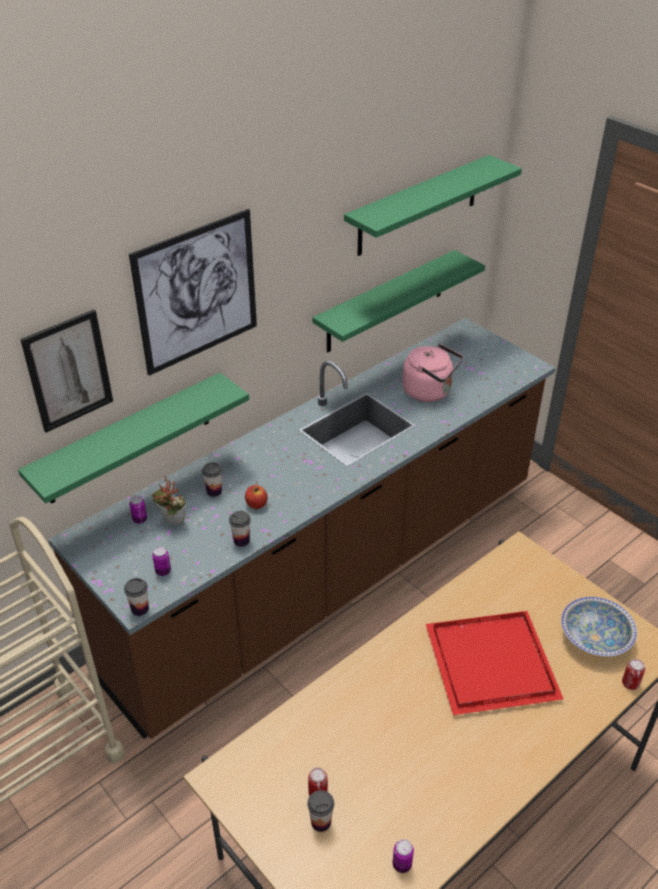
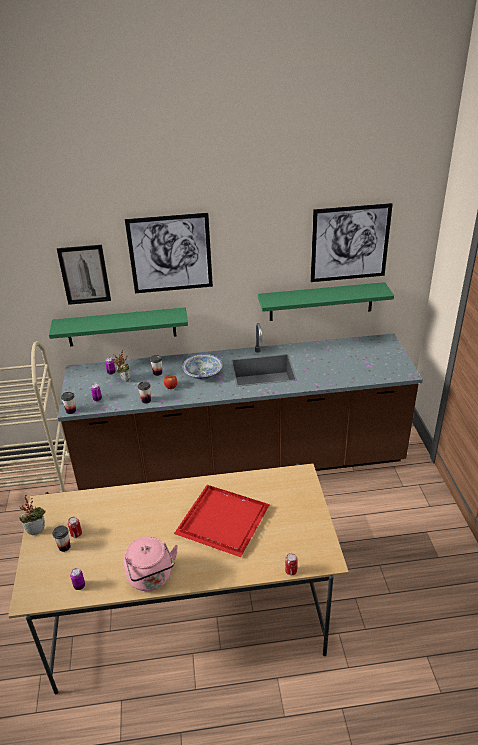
camera: 35 degrees right, 5 degrees down
green shelf [344,155,522,256] -> picture [311,203,393,282]
pink kettle [402,344,463,402] -> pink kettle moved to [123,536,178,591]
bowl [561,597,637,657] -> bowl moved to [183,354,222,379]
none -> potted plant [19,495,46,535]

